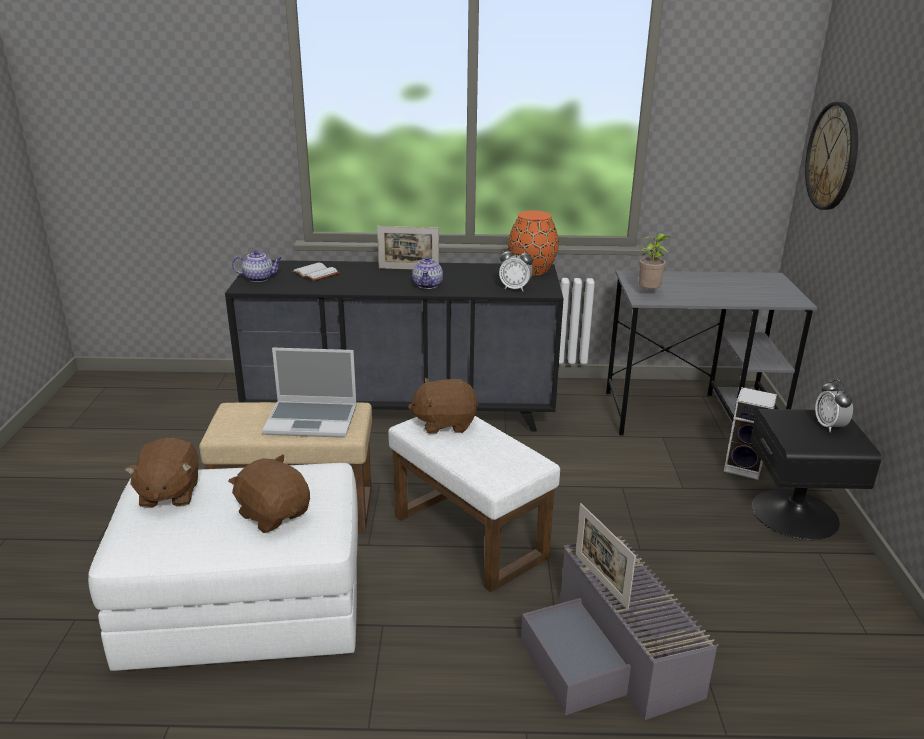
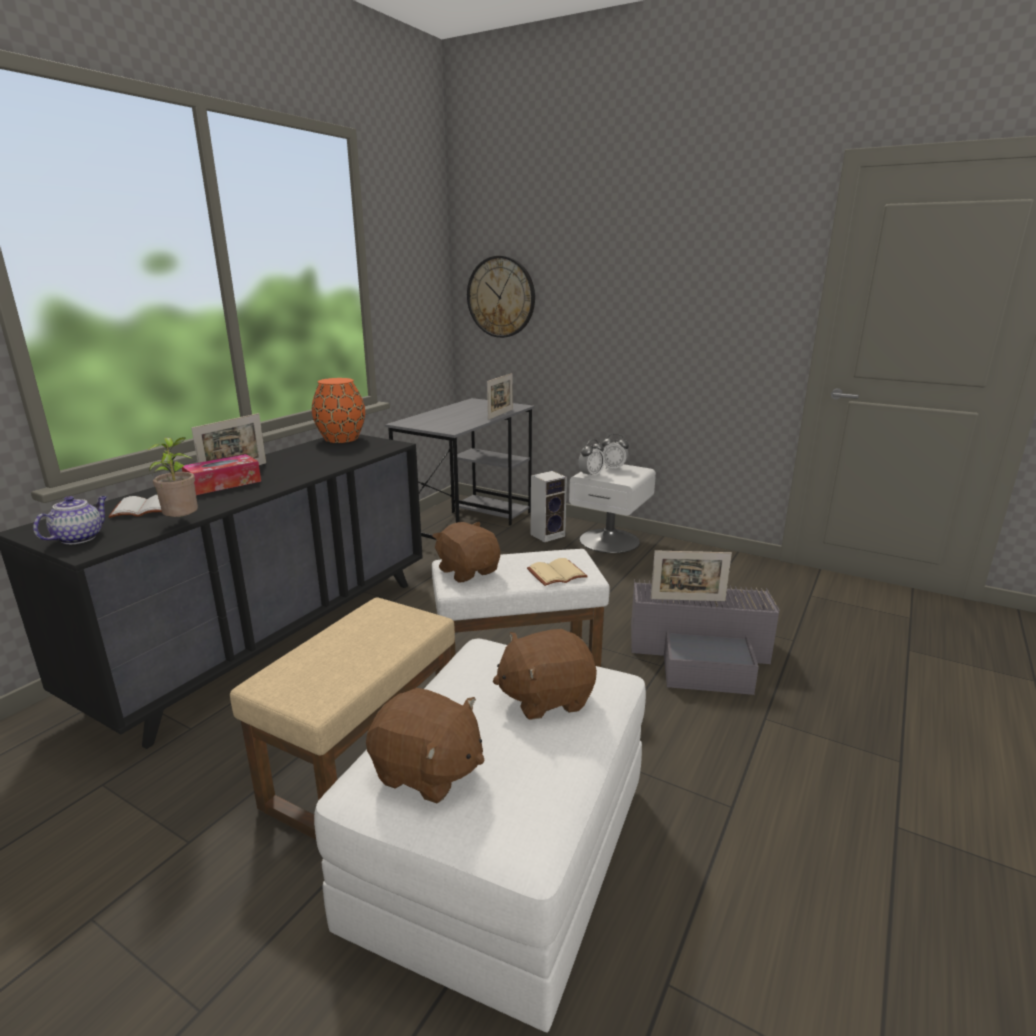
camera: 60 degrees left, 5 degrees down
laptop [262,348,357,438] -> none
brown plush toy [408,378,478,434] -> brown plush toy turned 120 degrees clockwise [432,522,500,583]
teapot [412,256,443,289] -> none
alarm clock [499,246,533,291] -> alarm clock moved to [578,440,605,478]
potted plant [639,233,671,289] -> potted plant moved to [146,437,198,517]
black nightstand [751,409,881,540] -> white nightstand [569,464,656,553]
none -> tissue box [182,454,261,495]
none -> picture frame [487,373,513,420]
none -> beige book [527,558,588,586]

